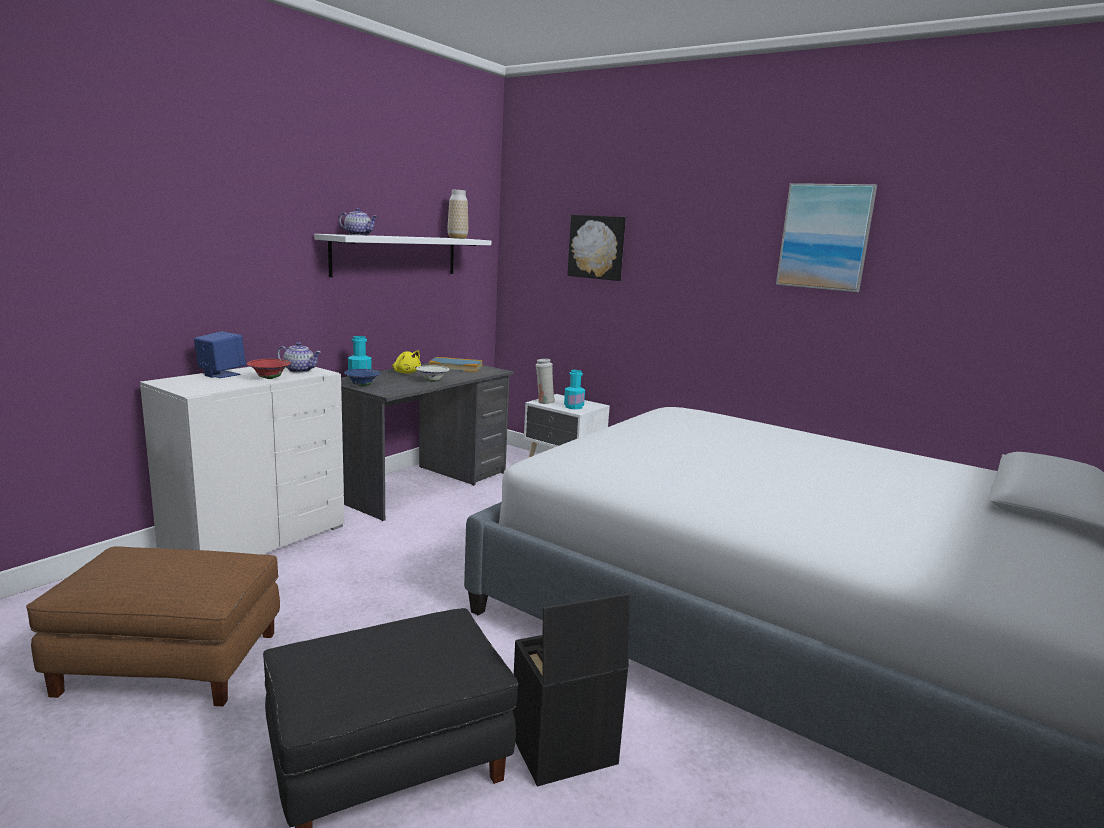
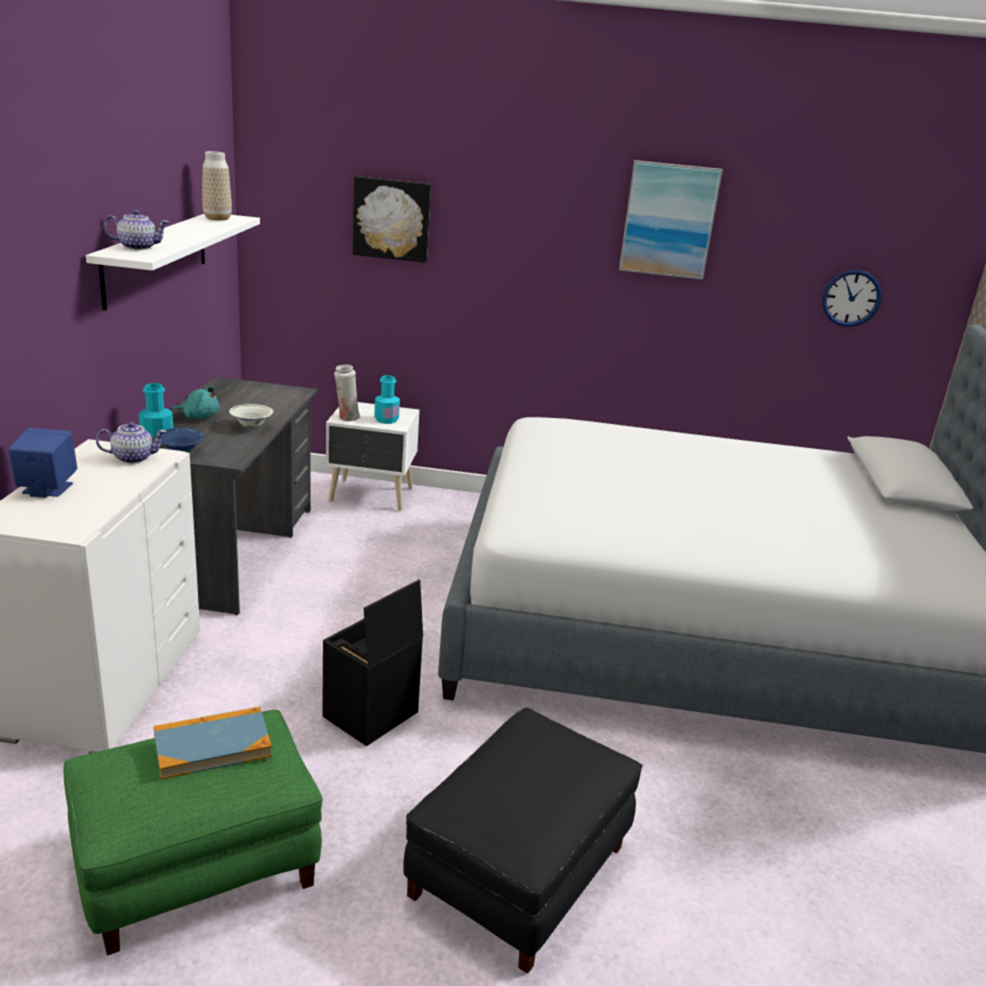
camera: 30 degrees left, 10 degrees up
brown ottoman [26,546,280,706] -> green ottoman [63,710,323,955]
red bowl [247,359,291,379] -> none
yellow plush toy [392,351,421,374] -> turquoise plush toy [172,386,219,419]
book [428,357,483,372] -> book moved to [154,707,272,780]
black storage box [512,593,630,786] -> black storage box moved to [322,580,423,746]
none -> wall clock [822,270,882,327]

